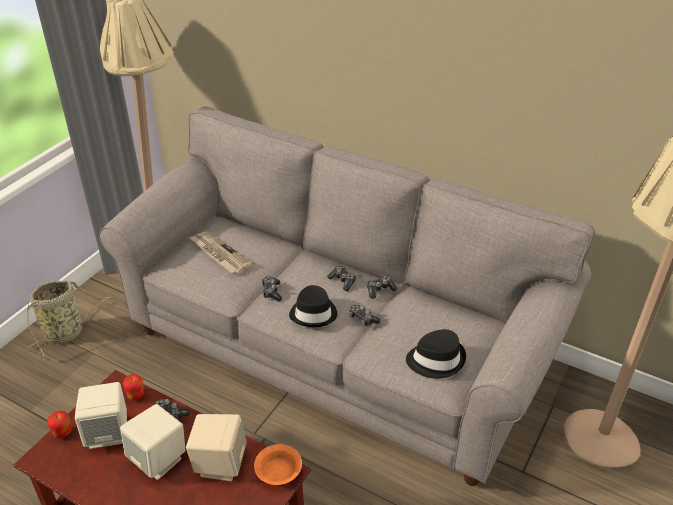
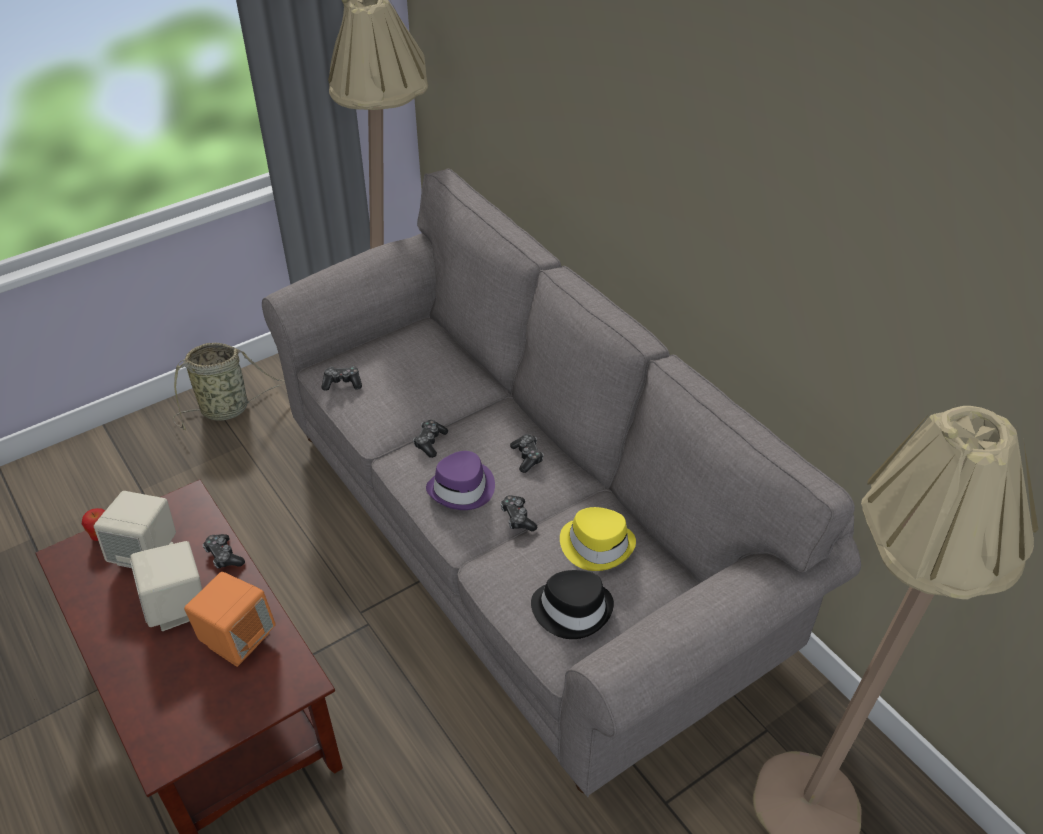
camera: 25 degrees right, 5 degrees up
apple [123,374,144,400] -> none
beige speaker [186,414,247,481] -> orange speaker [184,572,275,667]
newspaper [189,232,254,274] -> none
orange bowl [254,444,302,485] -> none
black hat [289,285,337,327] -> purple hat [426,451,495,510]
game controller [367,275,397,299] -> game controller moved to [322,366,362,391]
none -> yellow hat [560,507,636,571]

